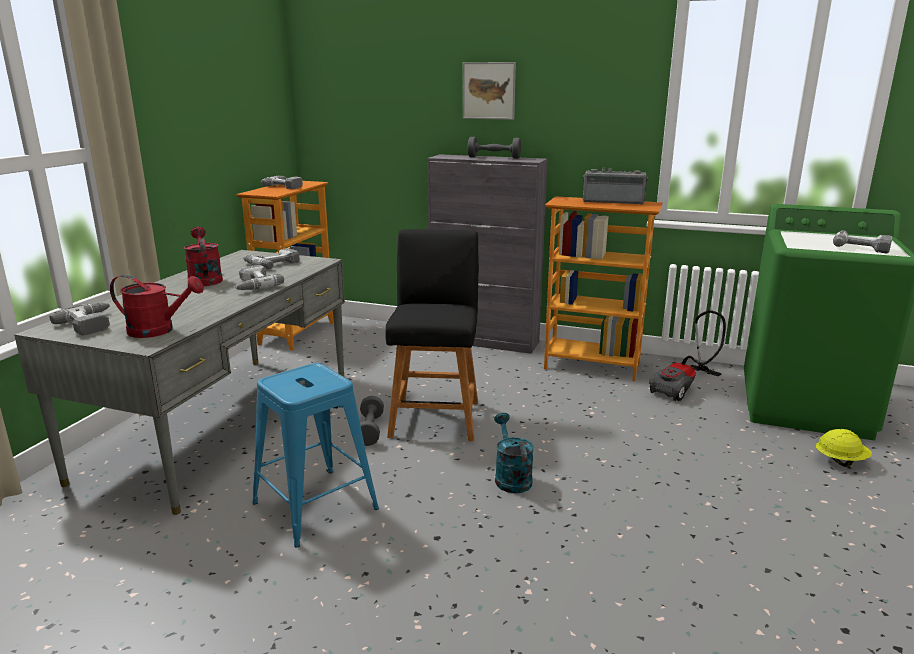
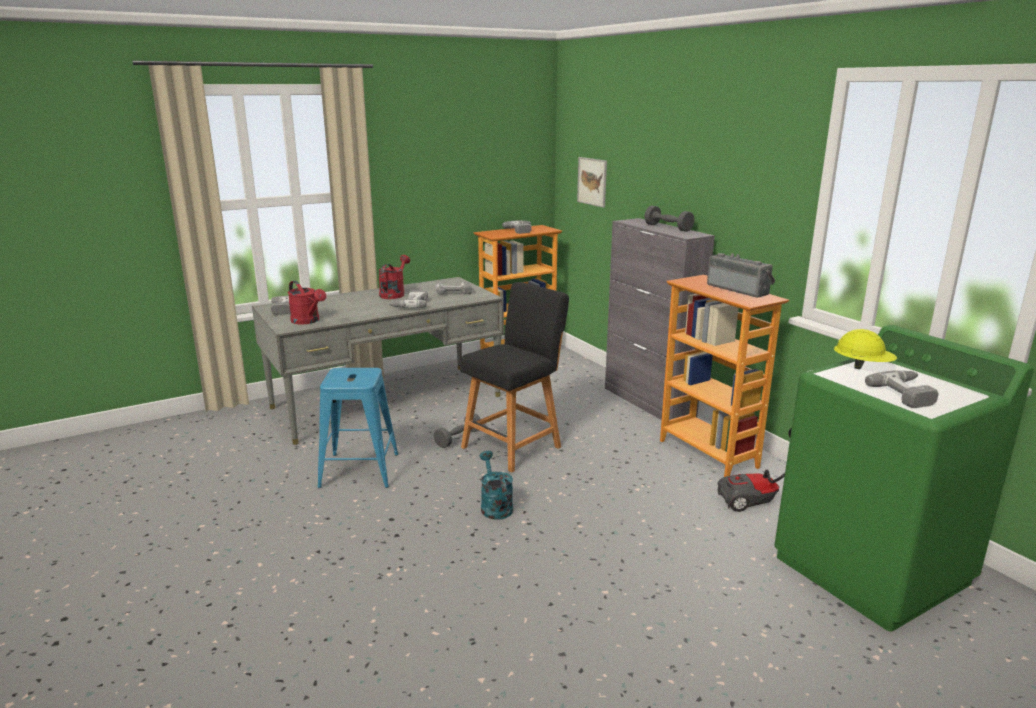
camera: 40 degrees right, 0 degrees up
picture [463,62,516,120] -> picture moved to [577,157,607,208]
turquoise watering can [494,413,534,493] -> turquoise watering can turned 45 degrees counterclockwise [480,451,513,520]
yellow hard hat [816,429,872,467] -> yellow hard hat moved to [834,329,897,369]

